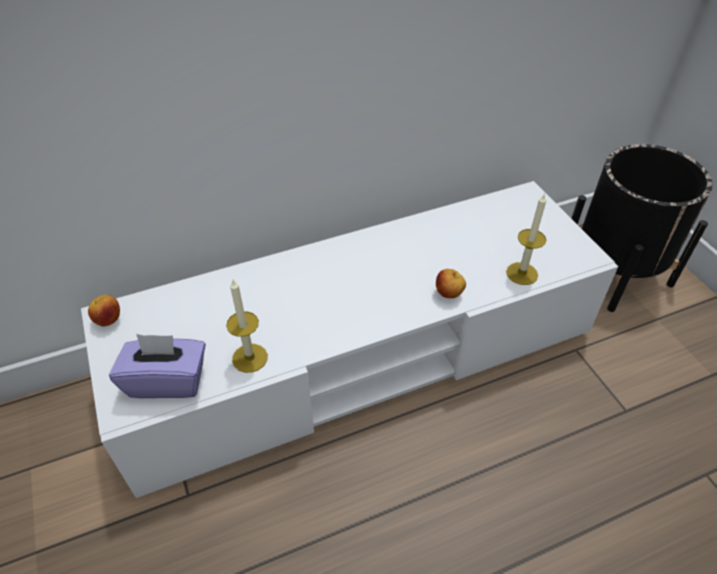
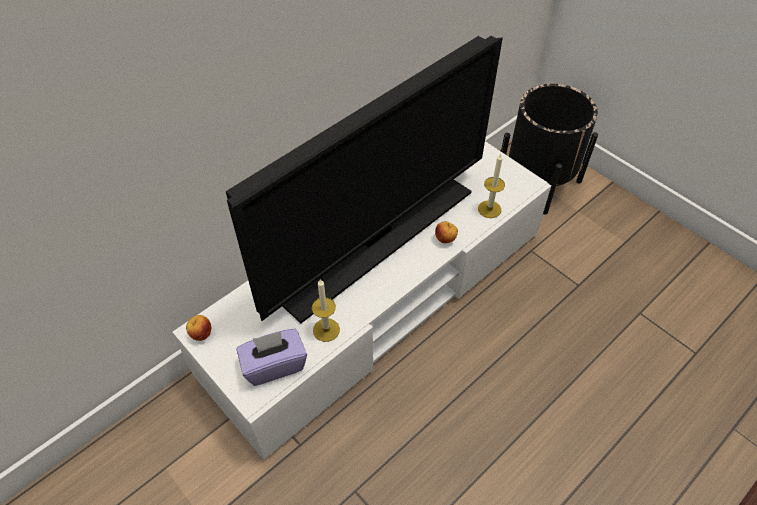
camera: 20 degrees left, 5 degrees up
none -> television [226,36,503,323]

